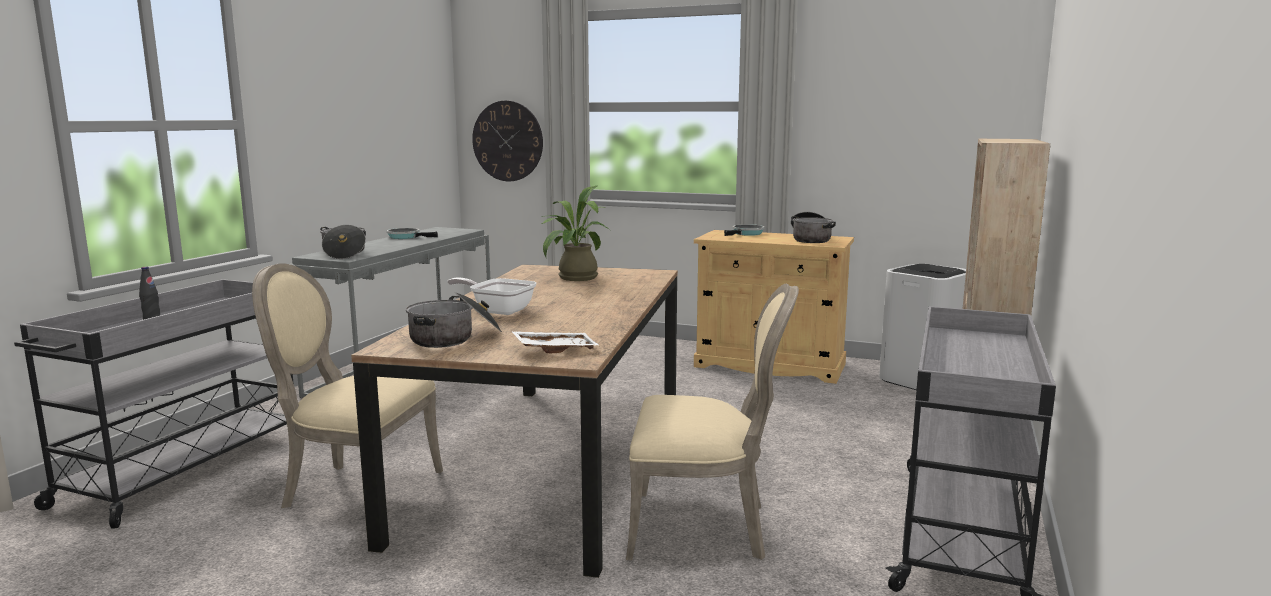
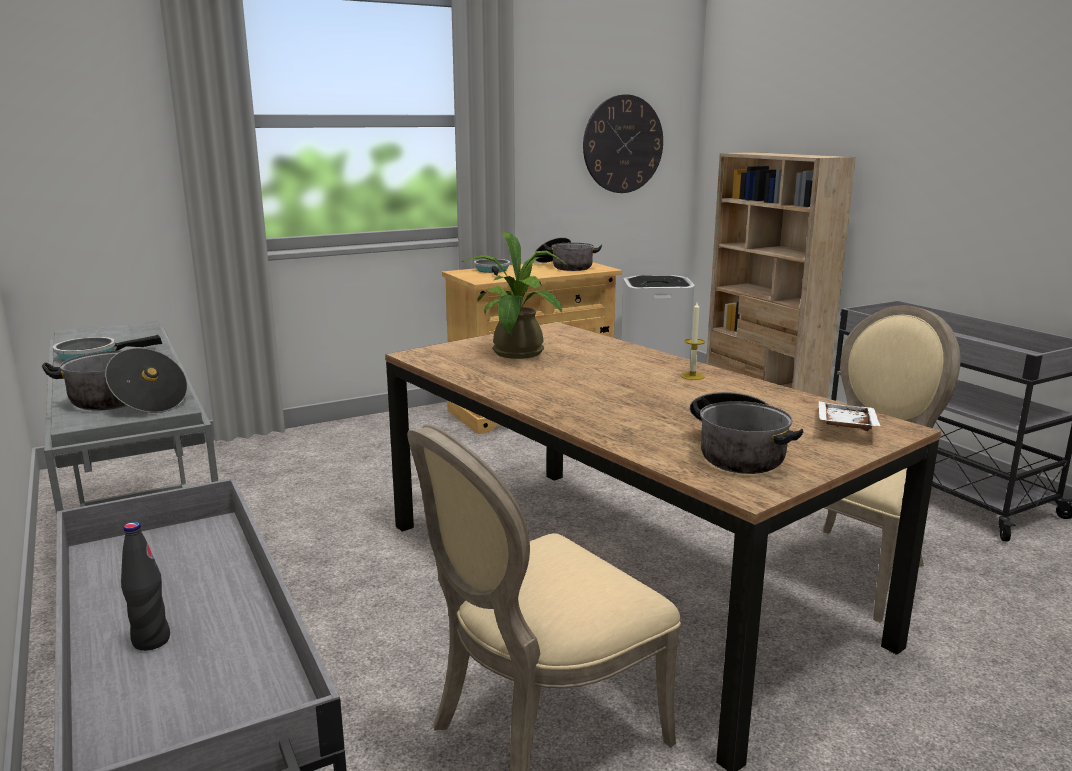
camera: 50 degrees left, 5 degrees up
frying pan [447,277,537,315] -> none
wall clock [472,101,543,181] -> wall clock moved to [583,94,663,193]
none -> candle [681,302,705,380]

